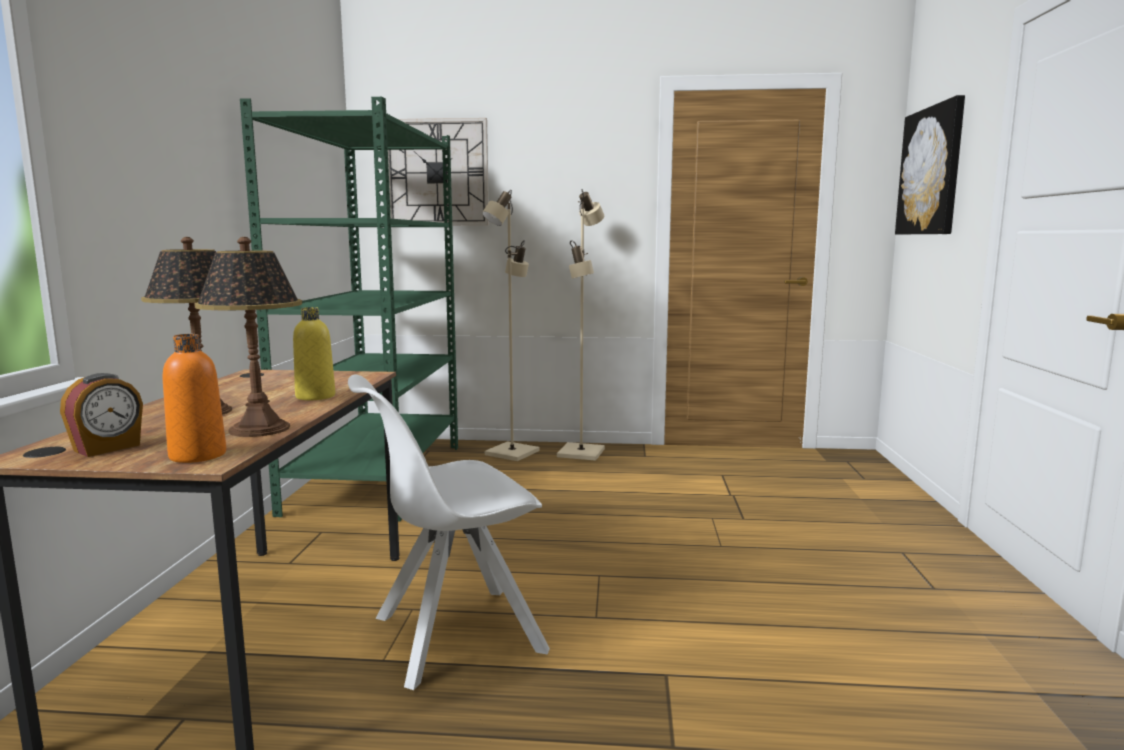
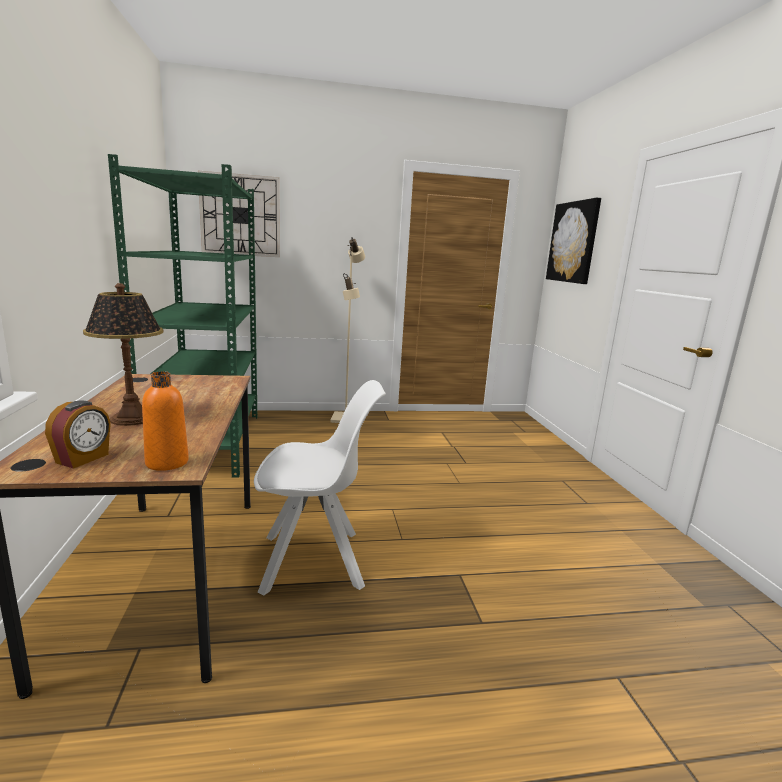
camera: 15 degrees left, 5 degrees up
table lamp [194,237,302,437] -> none
yellow bottle [293,307,335,400] -> none
white chair [348,374,550,690] -> white chair turned 150 degrees counterclockwise [254,380,386,596]
beige floor lamp [482,190,539,461] -> none

